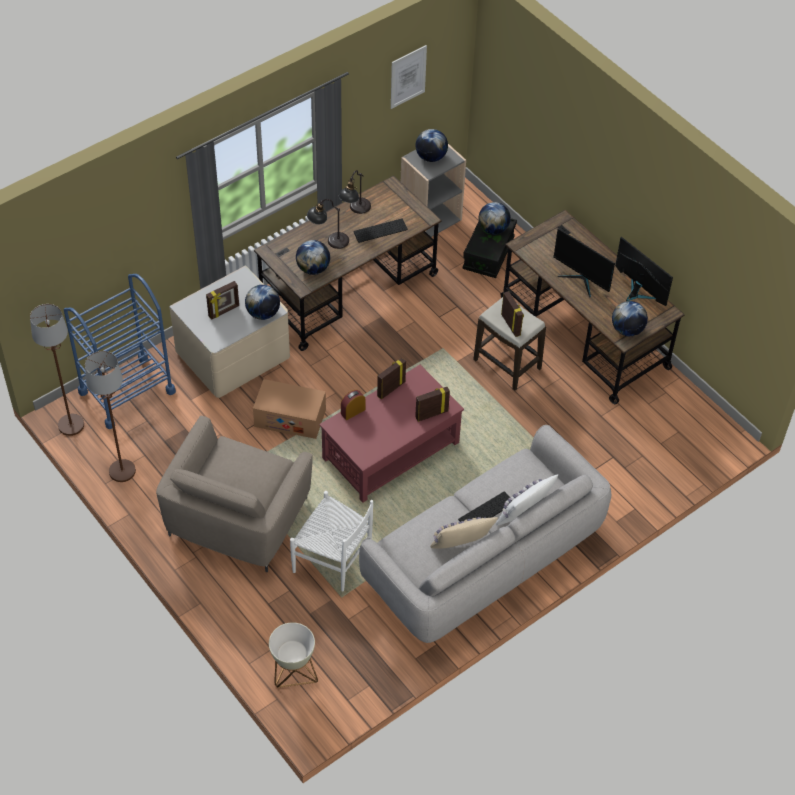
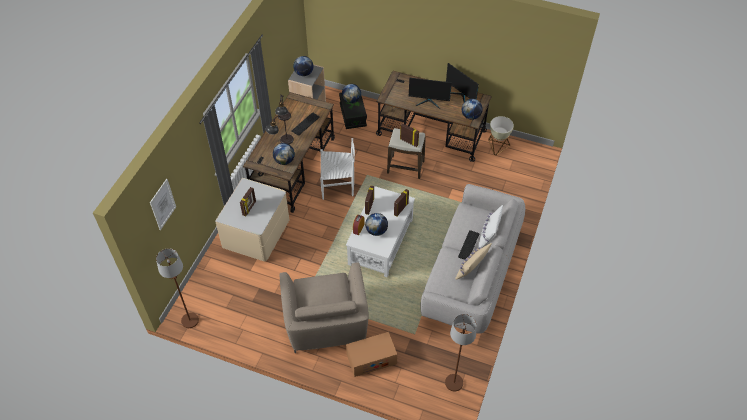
camera: 30 degrees left, 0 degrees up
blue cart [64,274,176,429] -> none
brown floor lamp [85,351,136,482] -> brown floor lamp moved to [445,314,477,391]
globe [245,285,280,320] -> globe moved to [365,213,388,236]
cardboard box [253,379,326,439] -> cardboard box moved to [346,332,397,377]
planter [269,622,318,688] -> planter moved to [488,116,514,155]
white chair [290,491,373,591] -> white chair moved to [320,138,355,200]
red coffee table [319,365,464,503] -> white coffee table [346,186,415,277]
picture [391,45,427,109] -> picture moved to [150,179,176,230]
monitor [615,237,673,306] -> monitor turned 150 degrees counterclockwise [446,63,479,102]

